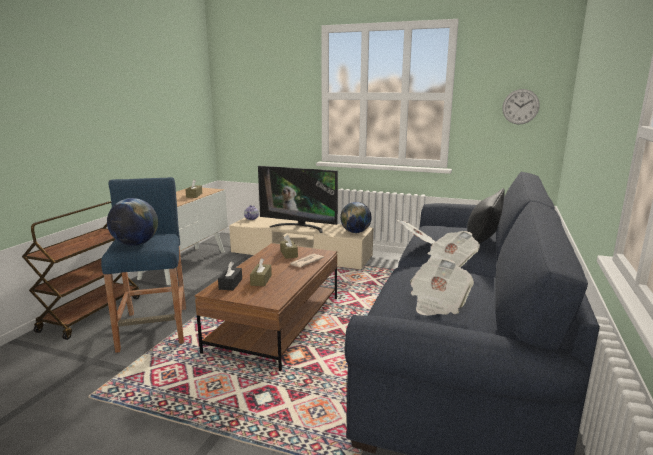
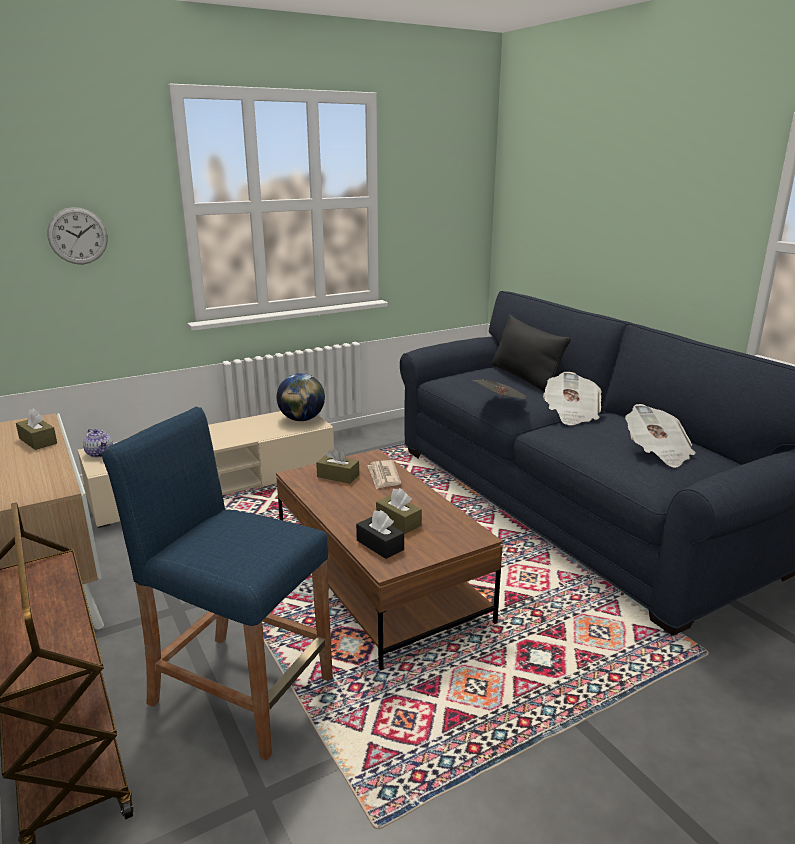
camera: 50 degrees left, 5 degrees up
globe [107,198,158,246] -> none
television [258,166,338,233] -> none
wall clock [502,89,540,125] -> wall clock moved to [47,207,108,264]

